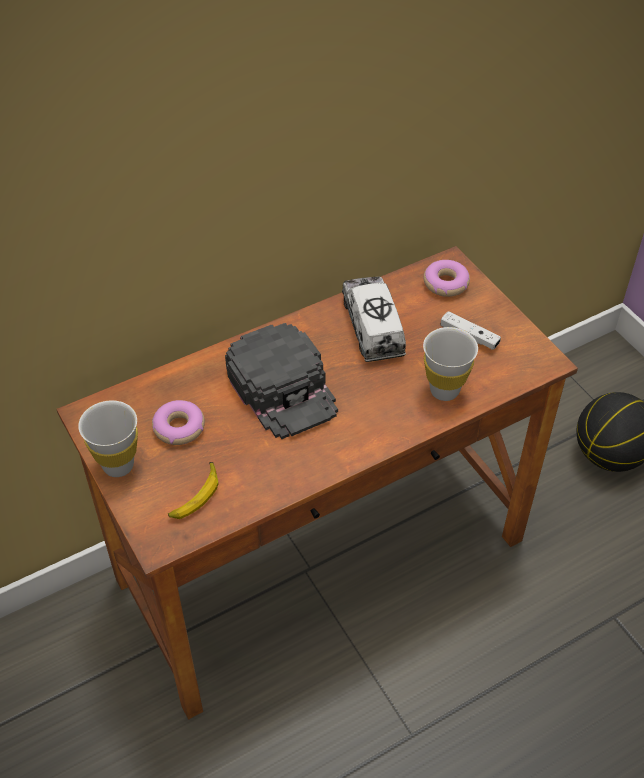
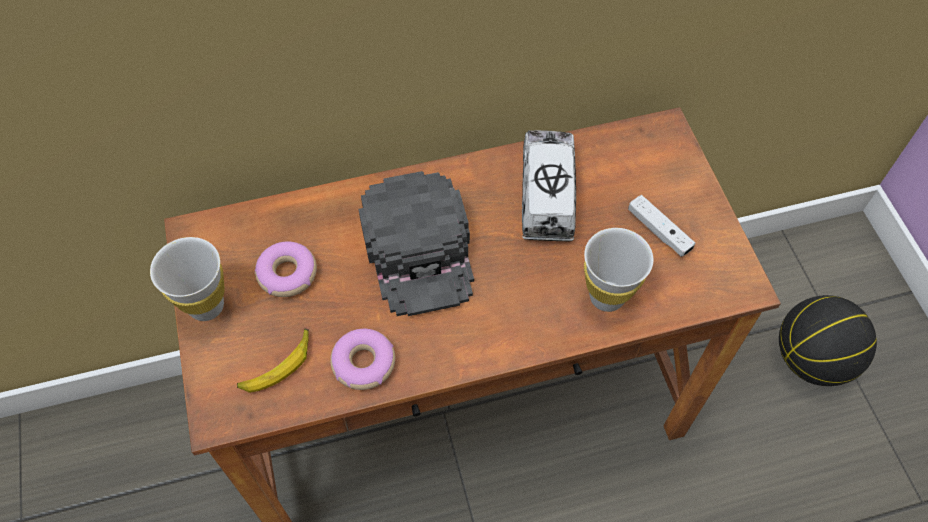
camera: 15 degrees right, 10 degrees up
donut [424,260,470,297] -> donut moved to [330,329,395,390]

